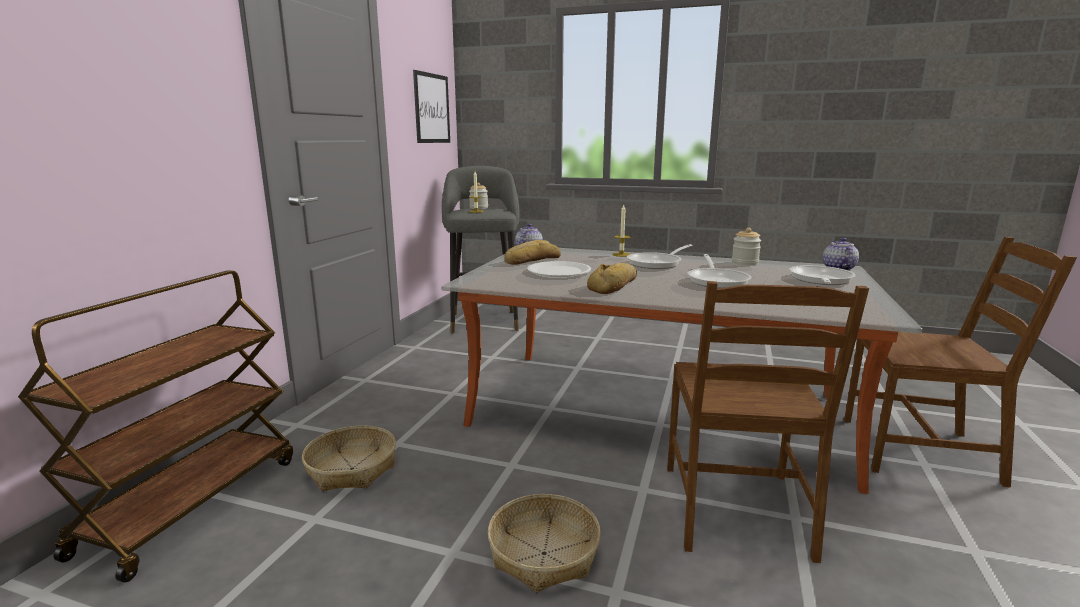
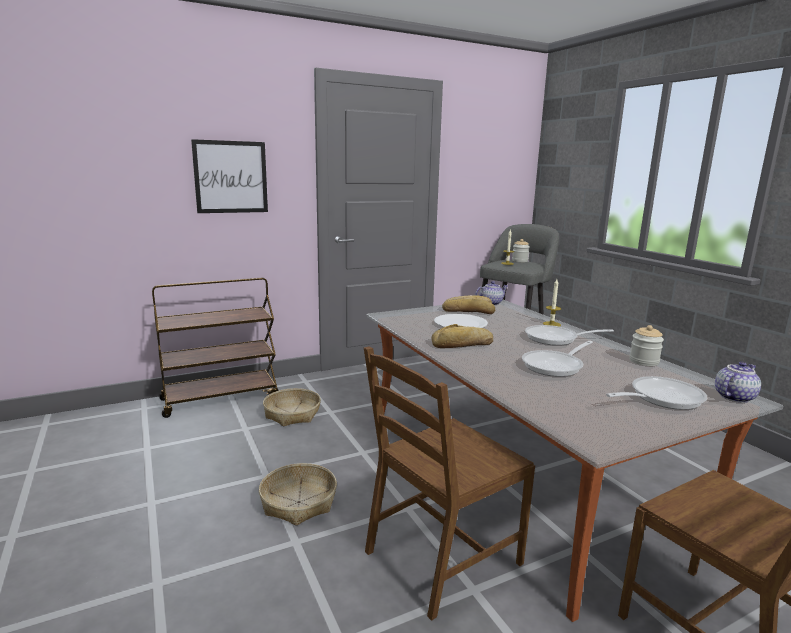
camera: 45 degrees right, 0 degrees up
picture [413,70,450,143] -> picture moved to [191,139,268,213]

